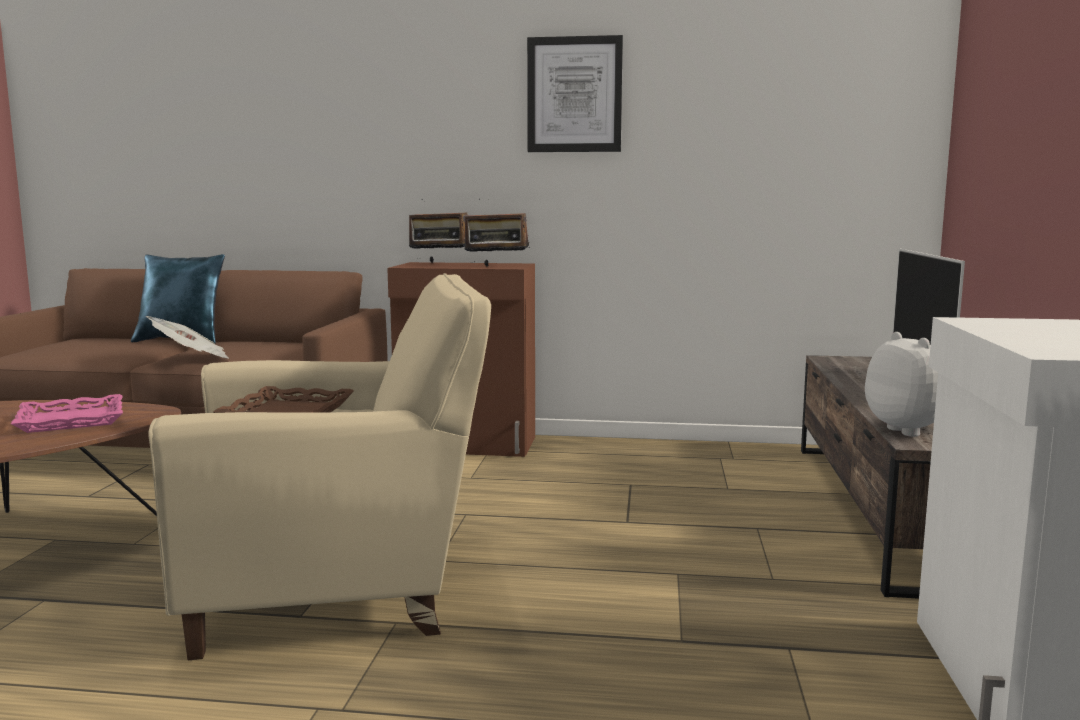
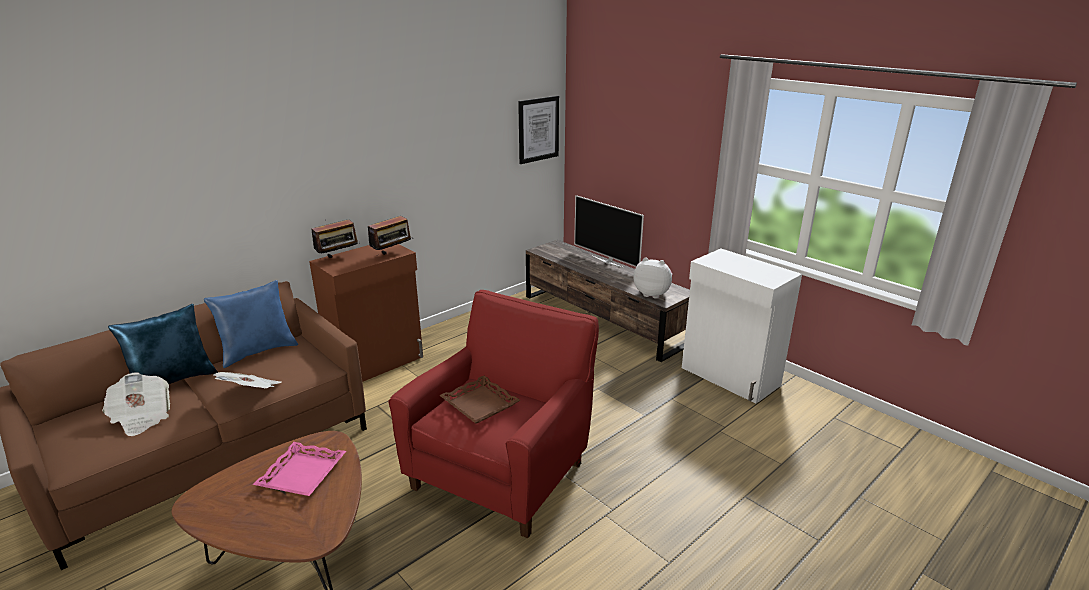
camera: 50 degrees left, 15 degrees up
beige armchair [148,273,491,660] -> red armchair [388,290,599,538]
picture [527,35,623,152] -> picture moved to [518,96,559,164]
none -> newspaper [103,372,170,436]
none -> blue pillow [204,280,298,368]

